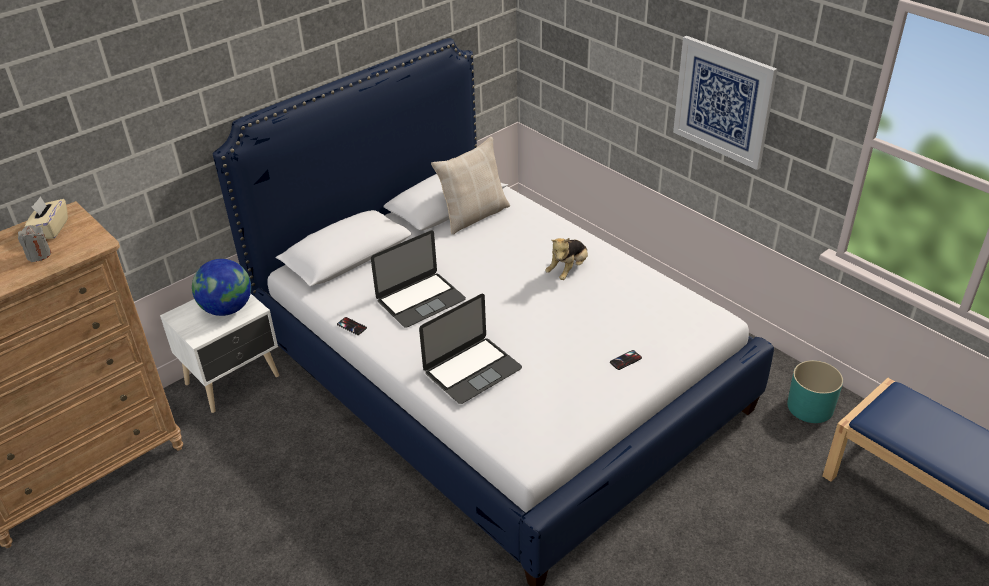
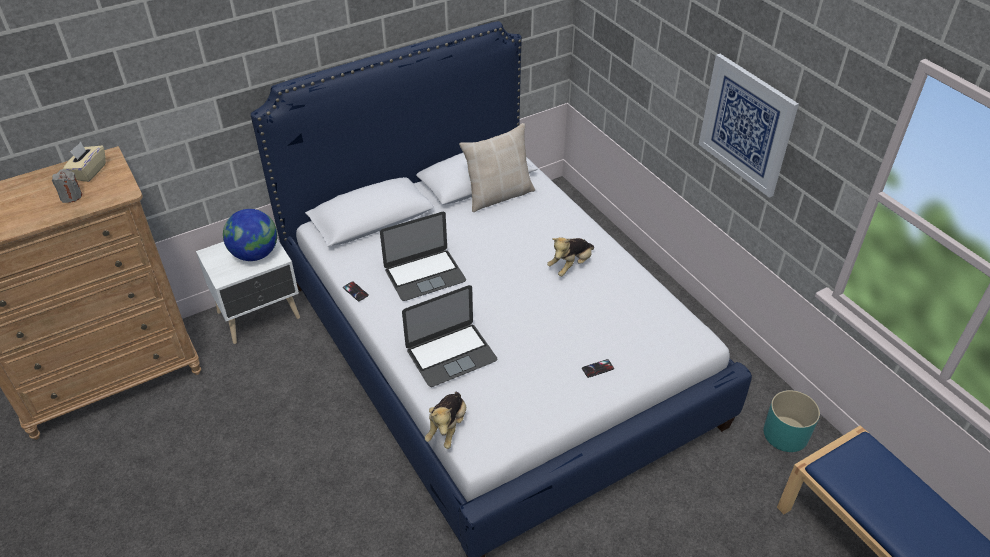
camera: 10 degrees right, 5 degrees up
none -> plush toy [425,391,466,449]

